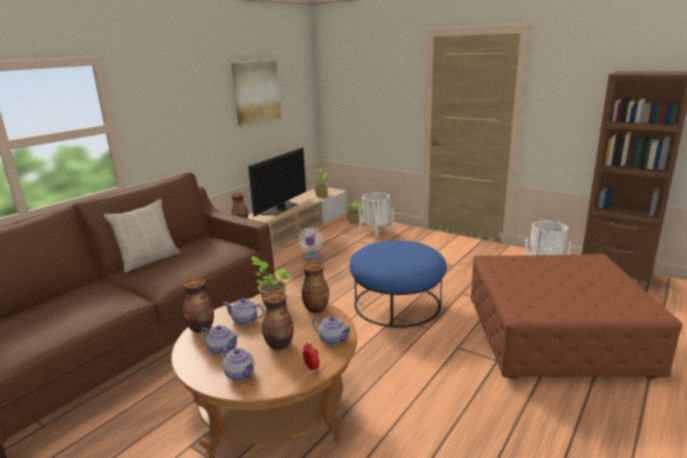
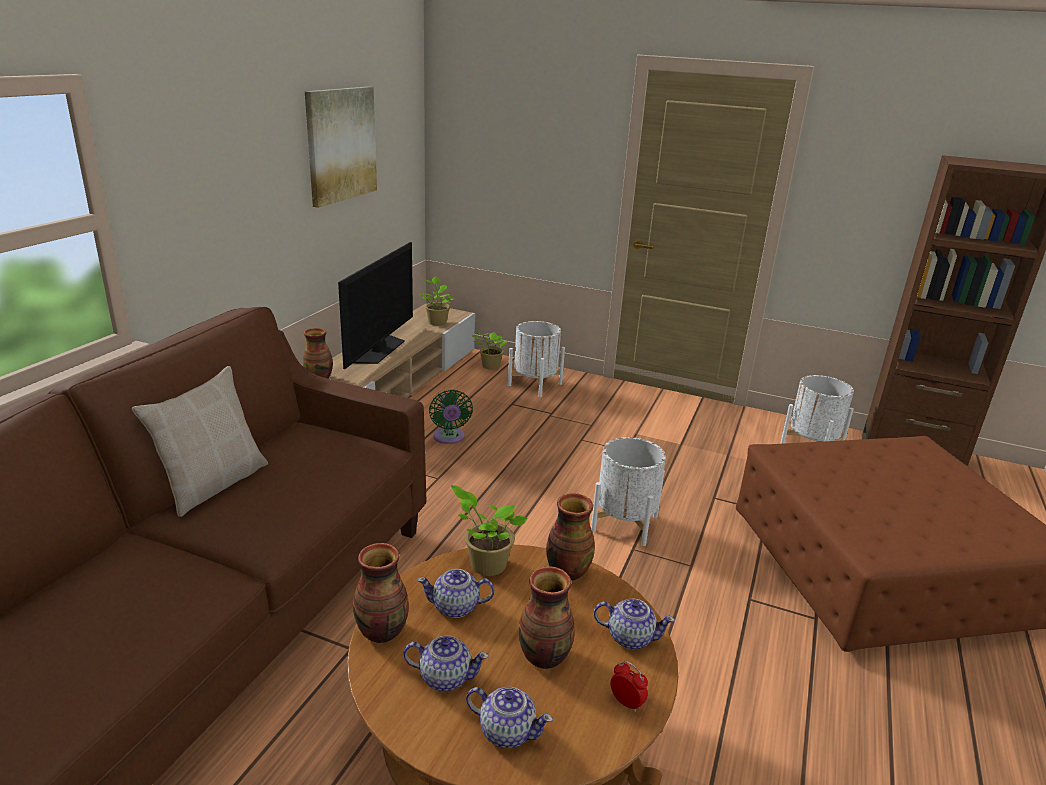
camera: 15 degrees left, 5 degrees up
white fan [297,227,323,261] -> green fan [429,390,473,444]
blue ottoman [349,240,447,328] -> white planter [591,437,666,546]

